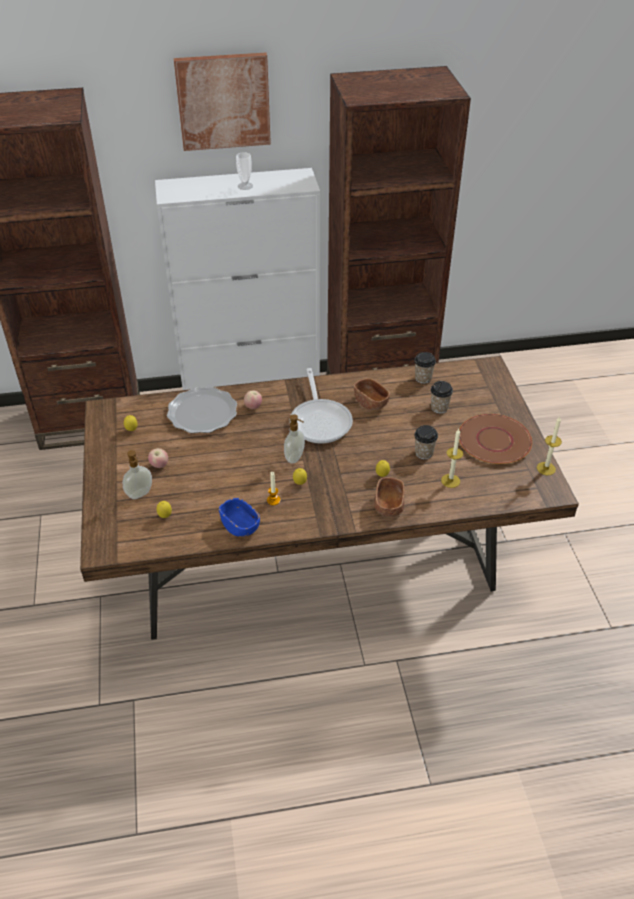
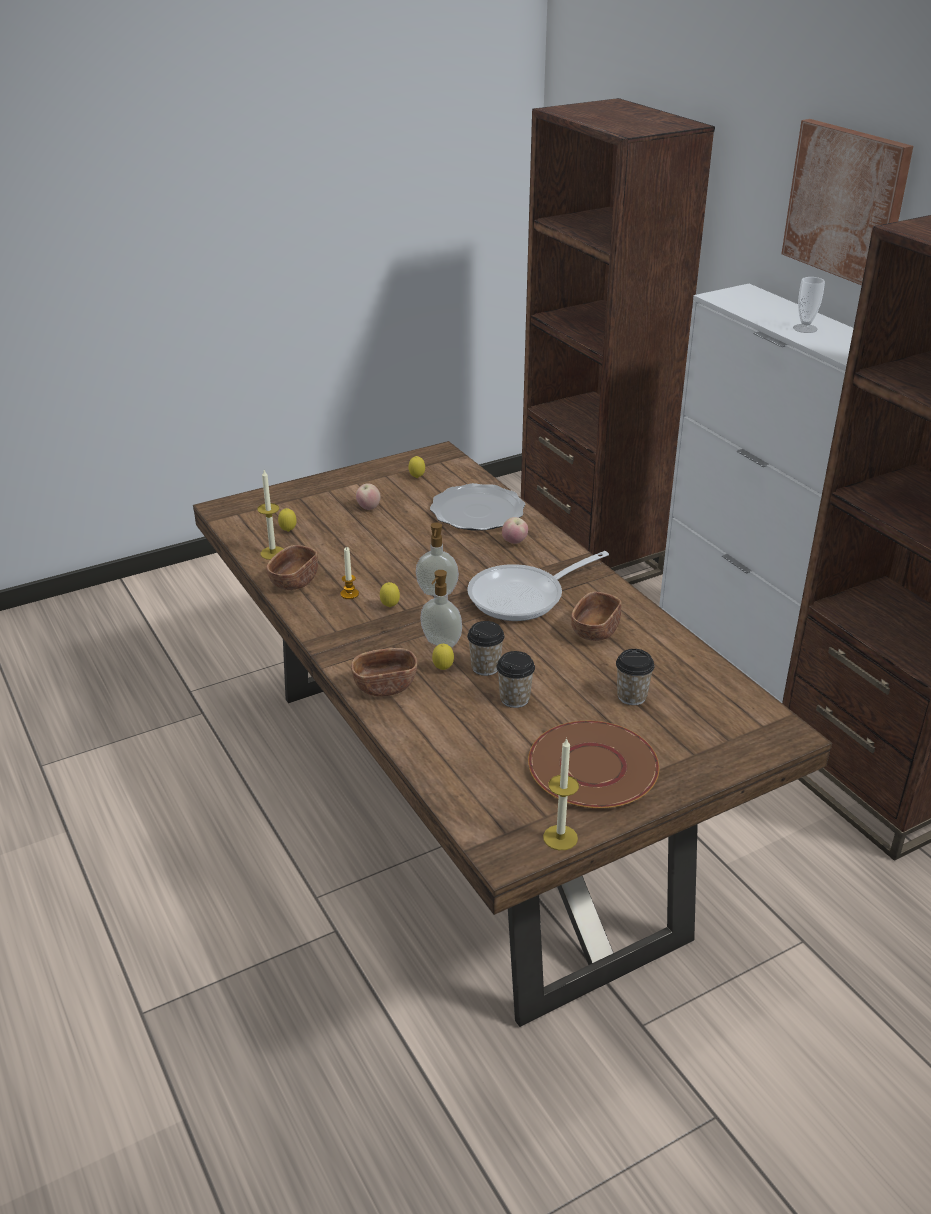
camera: 70 degrees right, 10 degrees down
soap dispenser [123,450,152,499] -> soap dispenser moved to [421,570,462,647]
blue bowl [219,498,260,537] -> brown bowl [266,545,318,590]
cup [414,352,436,384] -> cup moved to [467,621,505,676]
candle [441,429,463,488] -> candle moved to [257,470,284,560]

